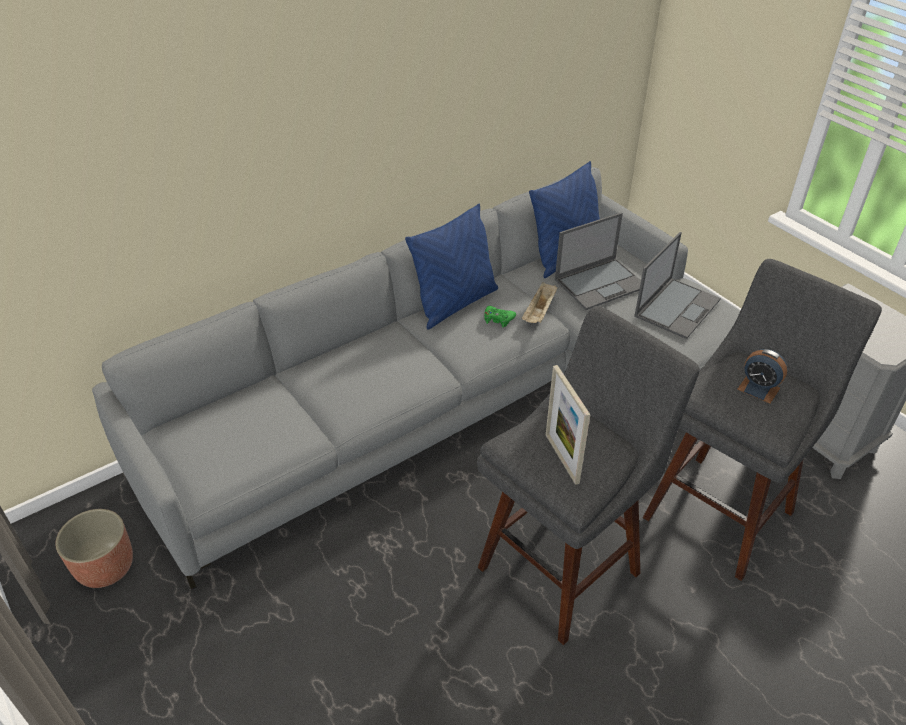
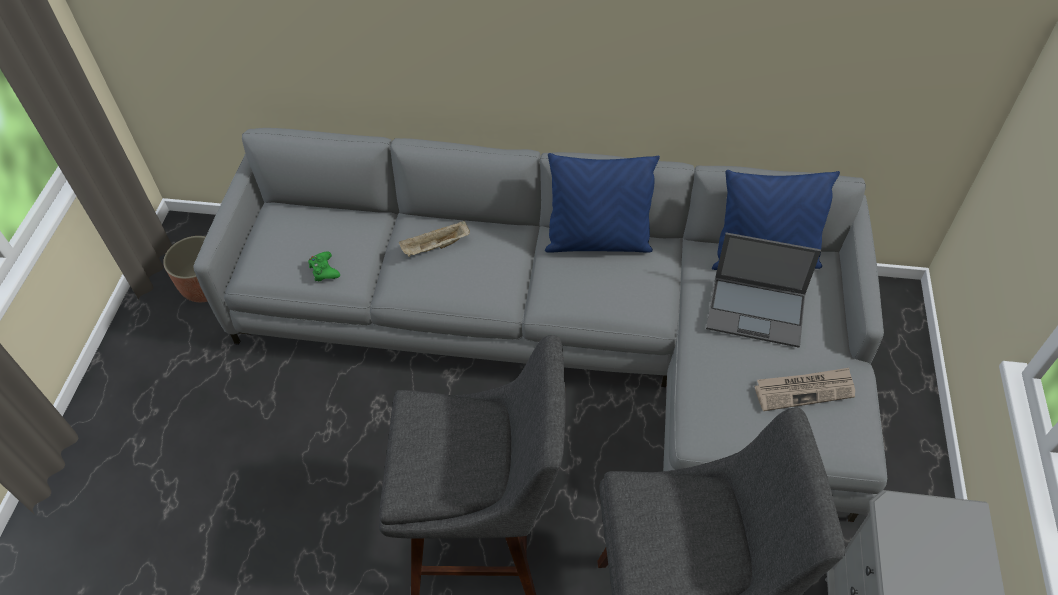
camera: 45 degrees right, 10 degrees up
green game controller [484,306,516,328] -> green game controller moved to [308,252,340,282]
beige tray [522,282,557,323] -> beige tray moved to [399,220,470,257]
picture frame [546,365,590,485] -> none
laptop [634,232,721,339] -> newspaper [755,368,855,411]
alarm clock [737,349,787,404] -> none

